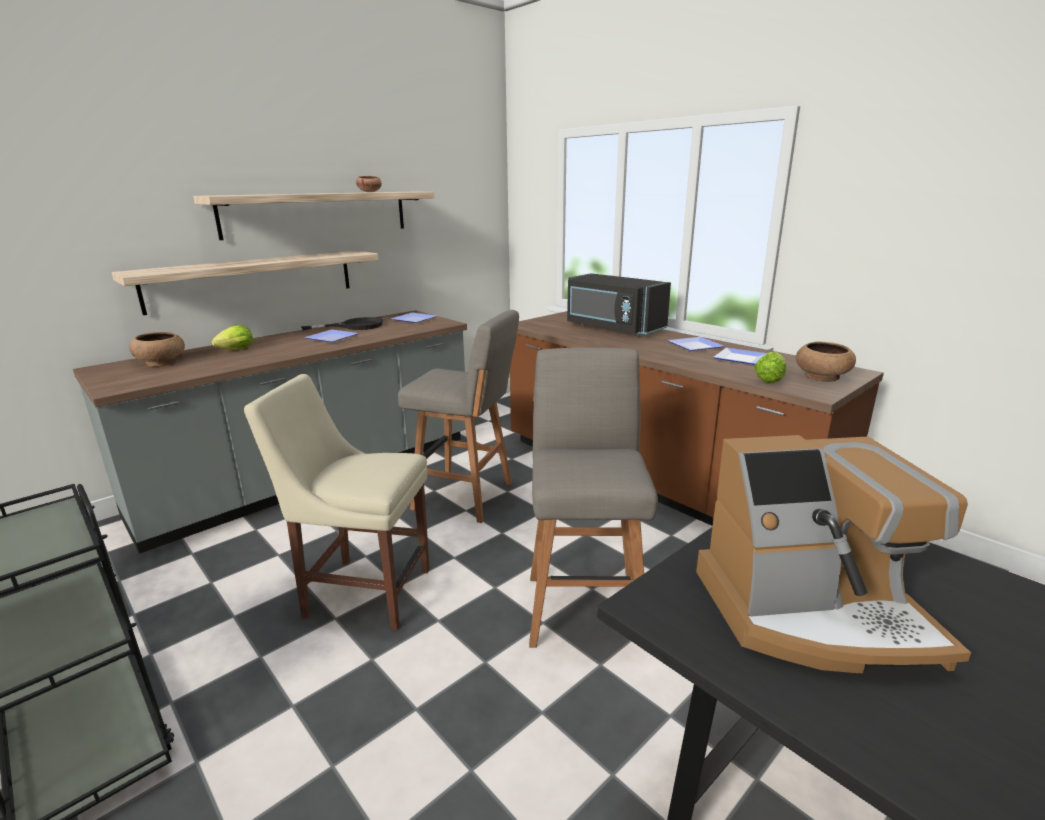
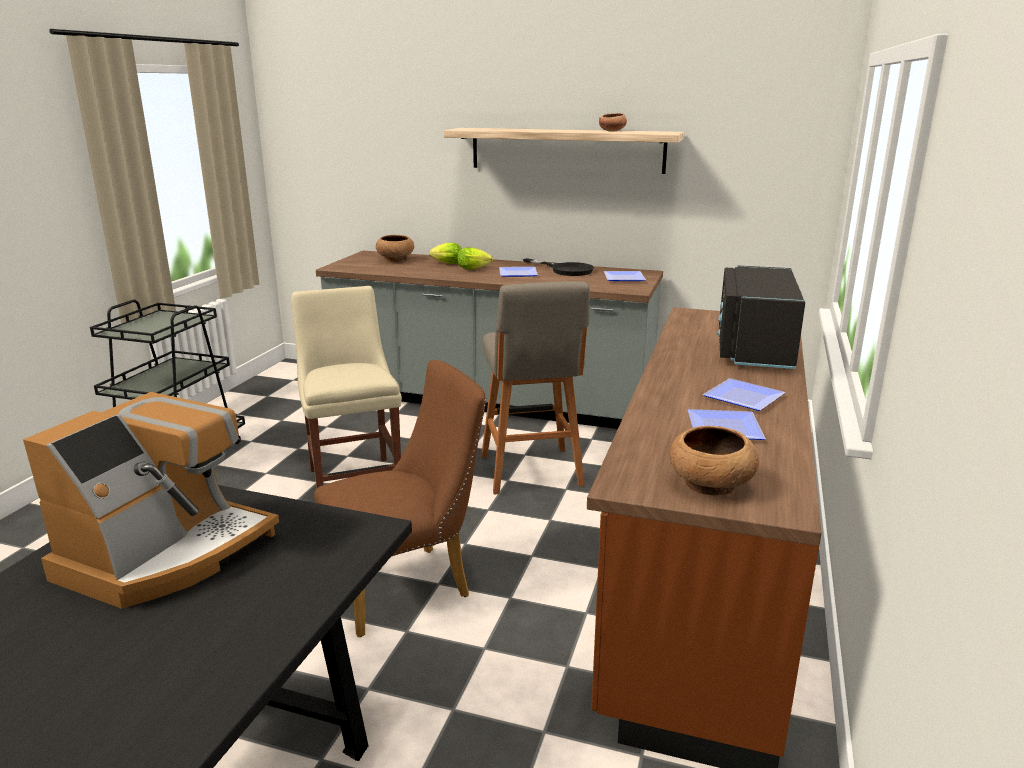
camera: 60 degrees right, 0 degrees up
shelf [112,250,378,315] -> none
grey stool [529,348,658,648] -> brown chair [314,360,486,637]
coffee machine [696,435,971,673] -> coffee machine turned 120 degrees counterclockwise [23,392,279,609]
lettuce [754,352,786,383] -> lettuce moved to [457,247,493,269]

